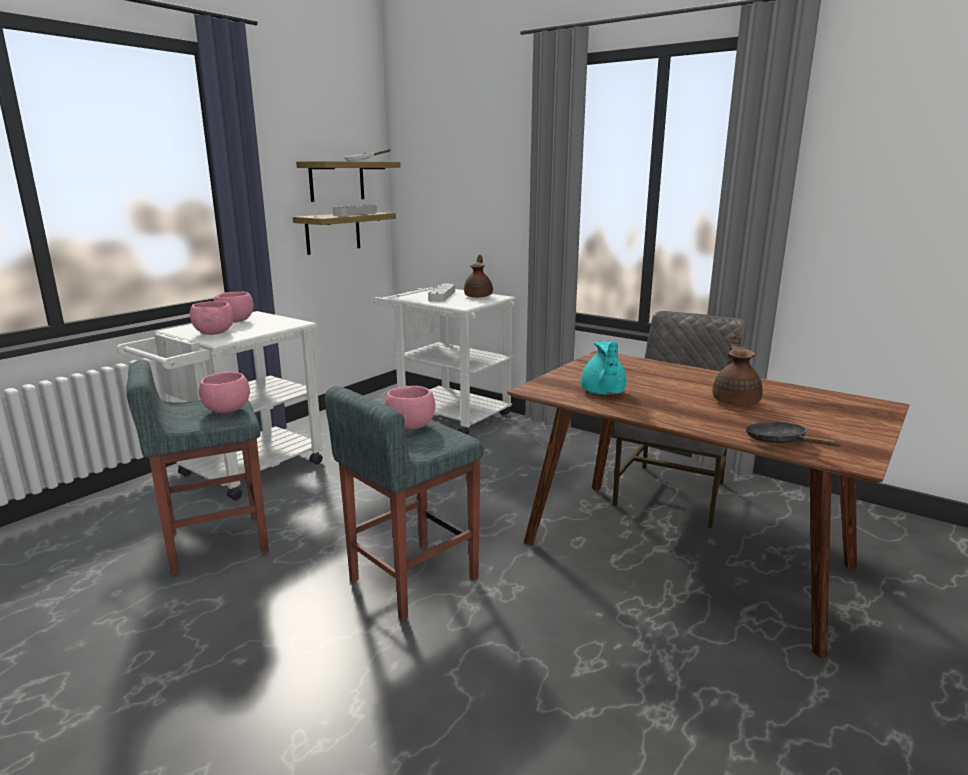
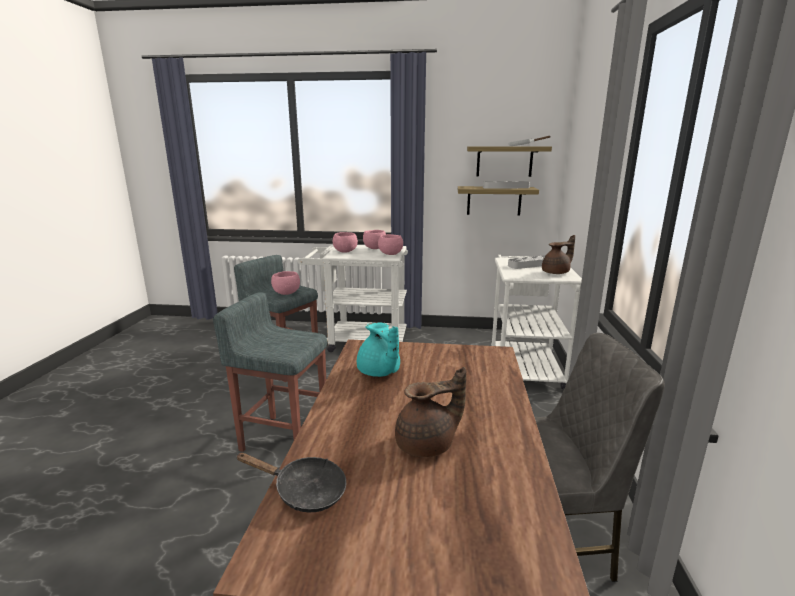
camera: 60 degrees right, 0 degrees up
pink bowl [384,386,435,430] -> pink bowl moved to [378,234,403,255]
turquoise teapot [581,341,626,395] -> turquoise teapot turned 90 degrees counterclockwise [357,322,400,377]
black frying pan [745,422,843,447] -> black frying pan turned 75 degrees clockwise [236,453,347,512]

